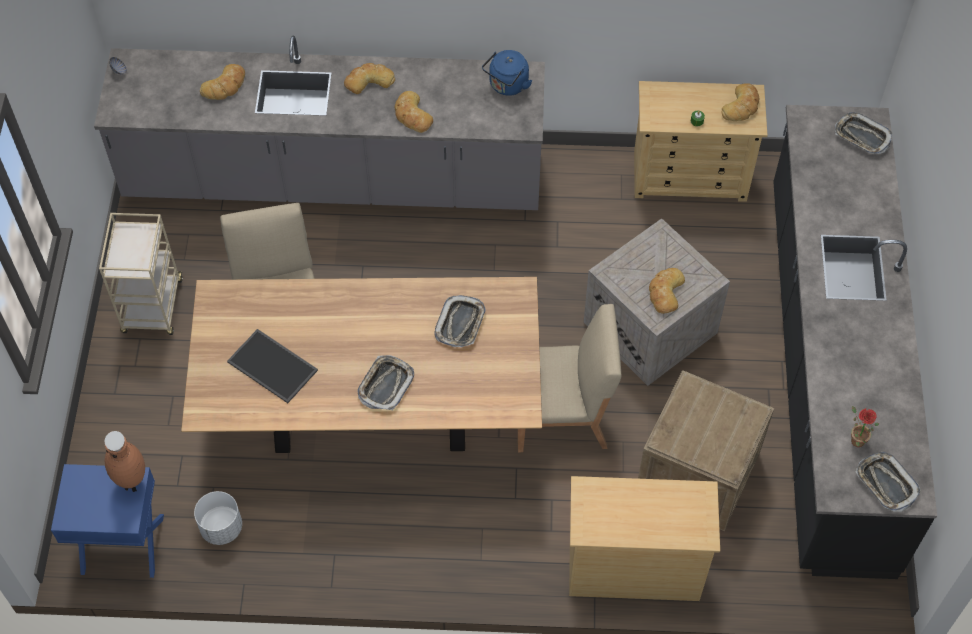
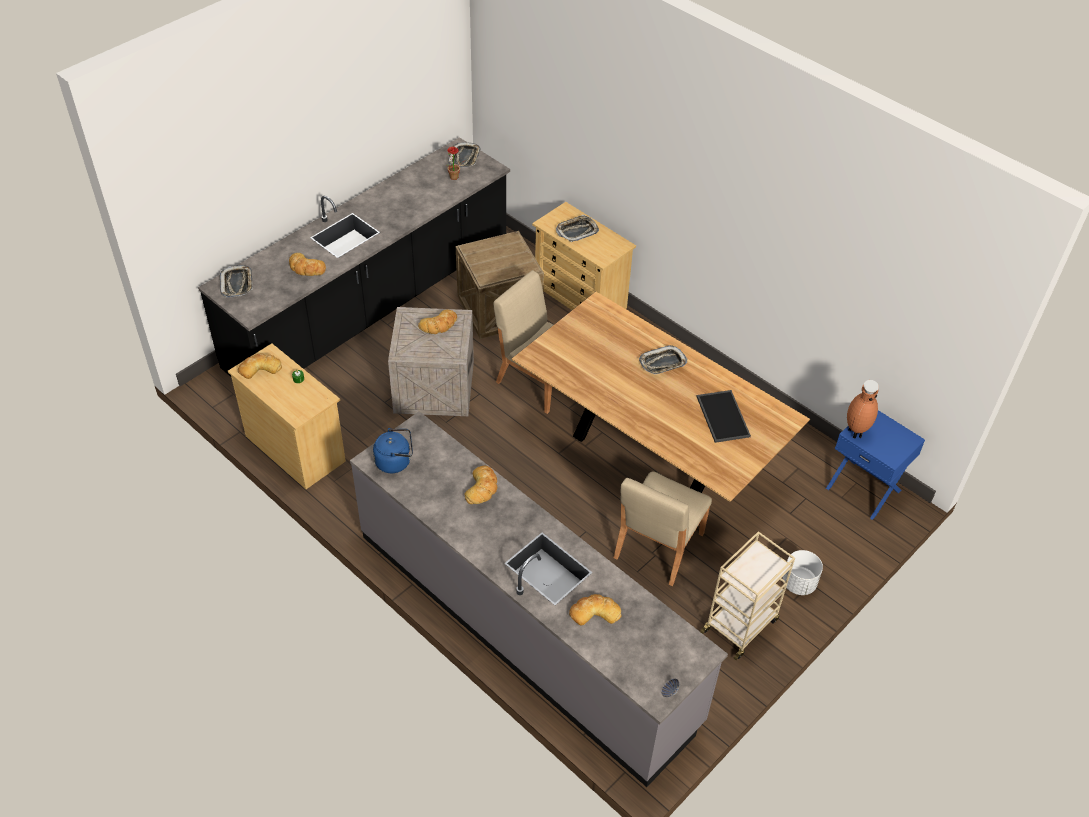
camera: 140 degrees left, 10 degrees down
white planter [194,491,242,545] -> white planter moved to [783,550,823,595]
bread [344,63,395,94] -> bread moved to [289,253,326,276]
tray [434,295,486,347] -> tray moved to [556,215,599,242]

